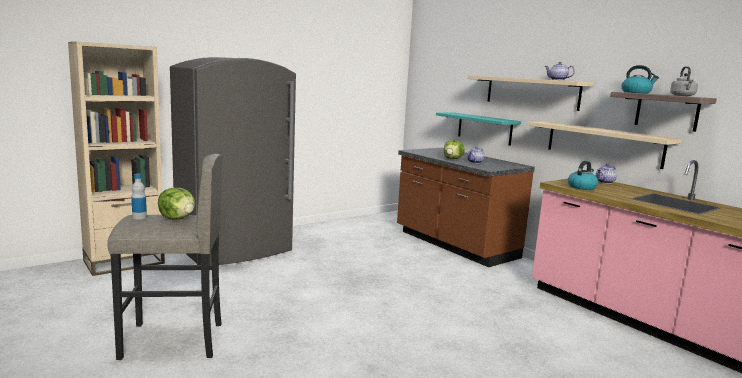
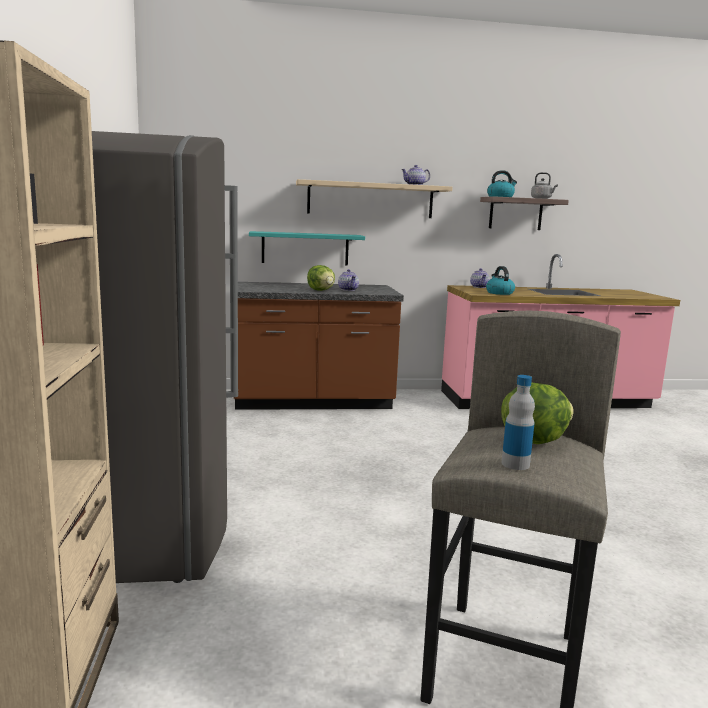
camera: 60 degrees left, 0 degrees up
beige shelf [528,121,682,169] -> none

